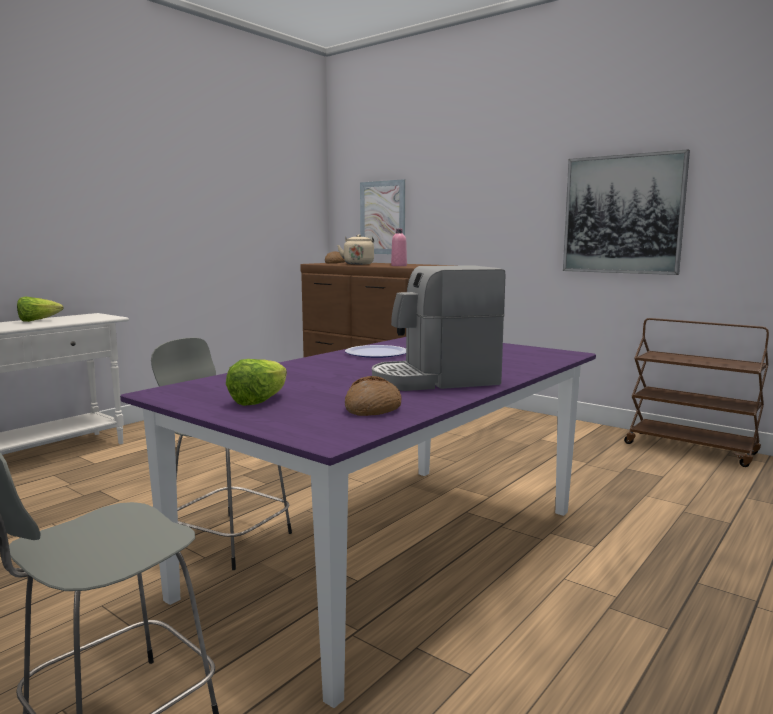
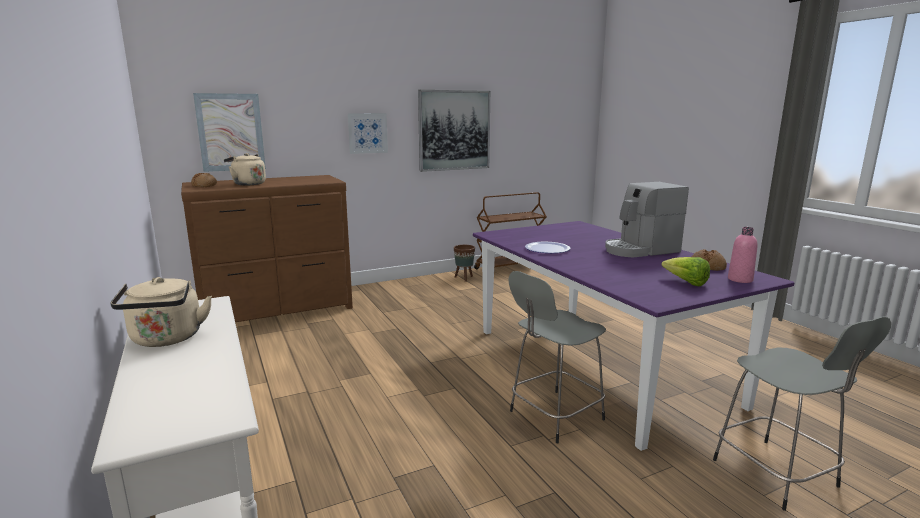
camera: 65 degrees left, 5 degrees up
lettuce [17,296,64,322] -> beige kettle [110,277,212,347]
coffee machine [372,265,505,391] -> coffee machine turned 60 degrees clockwise [605,182,689,257]
pink bottle [391,229,407,266] -> pink bottle moved to [728,227,758,283]
none -> picture [348,113,388,154]
none -> brown planter [454,245,475,282]

